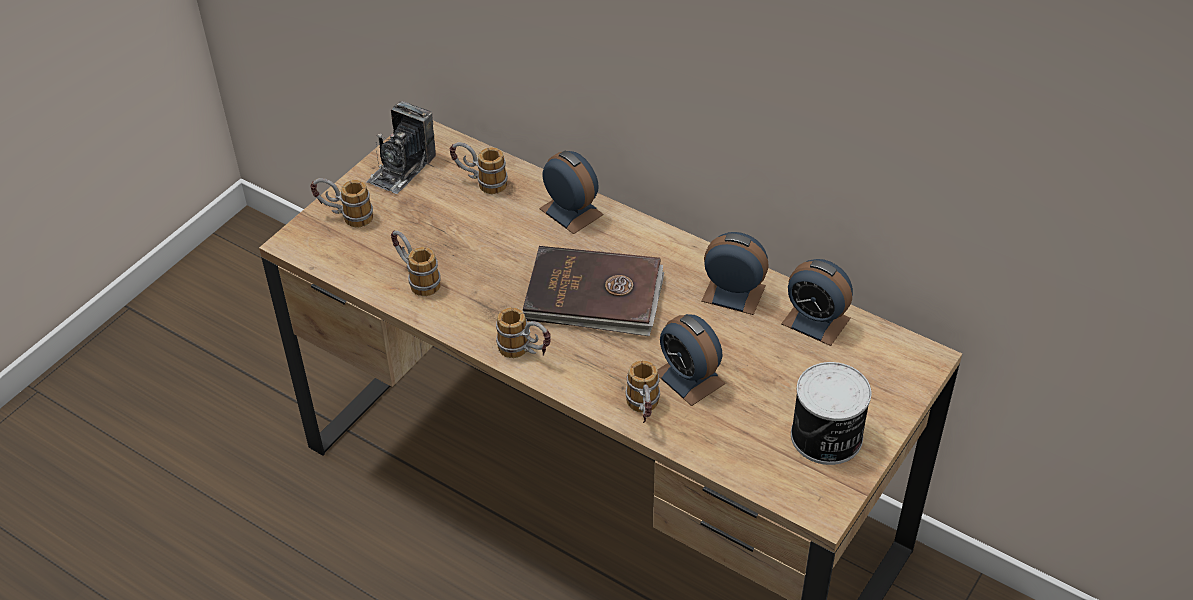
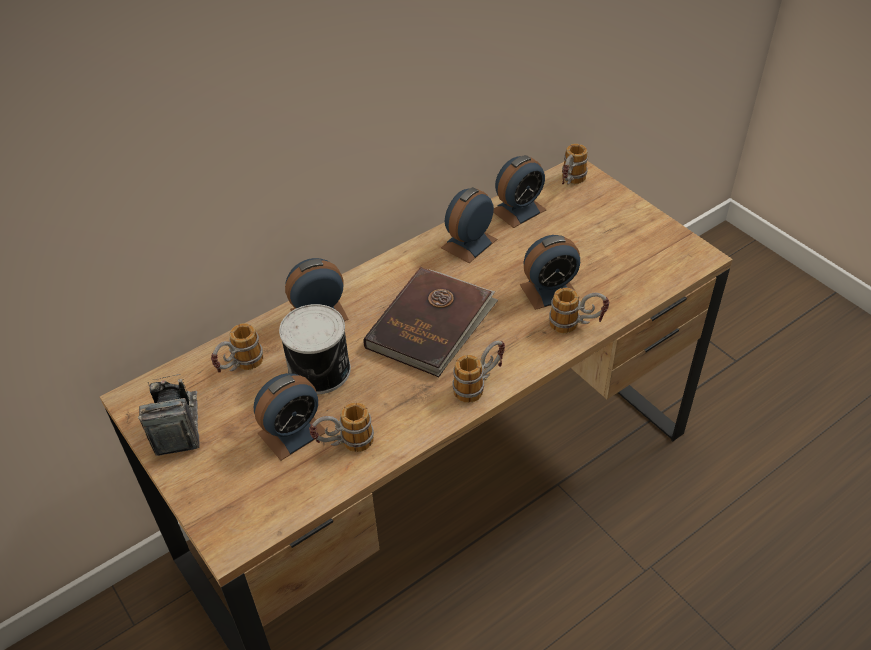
camera: 70 degrees left, 0 degrees up
mug [310,178,373,227] -> mug moved to [562,144,588,184]
camera [366,101,436,194] -> camera turned 150 degrees counterclockwise [138,374,200,456]
can [791,362,871,465] -> can moved to [279,304,351,394]
none -> alarm clock [254,373,325,460]

